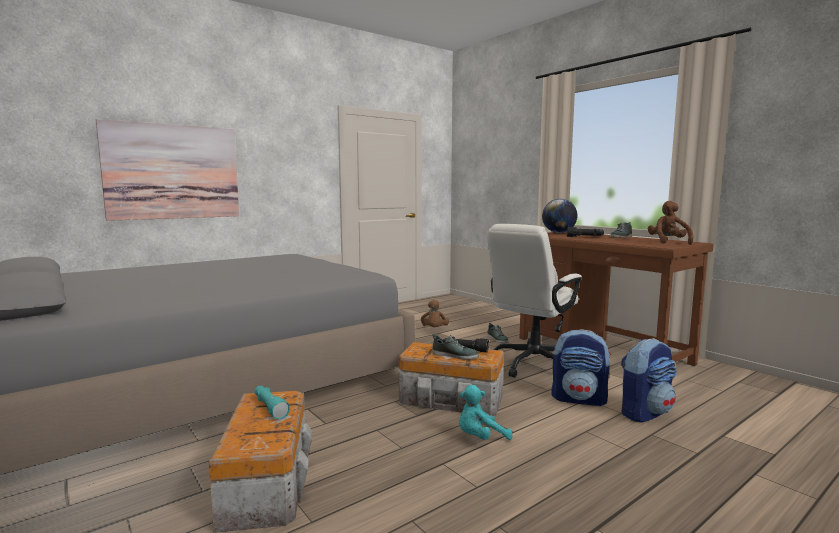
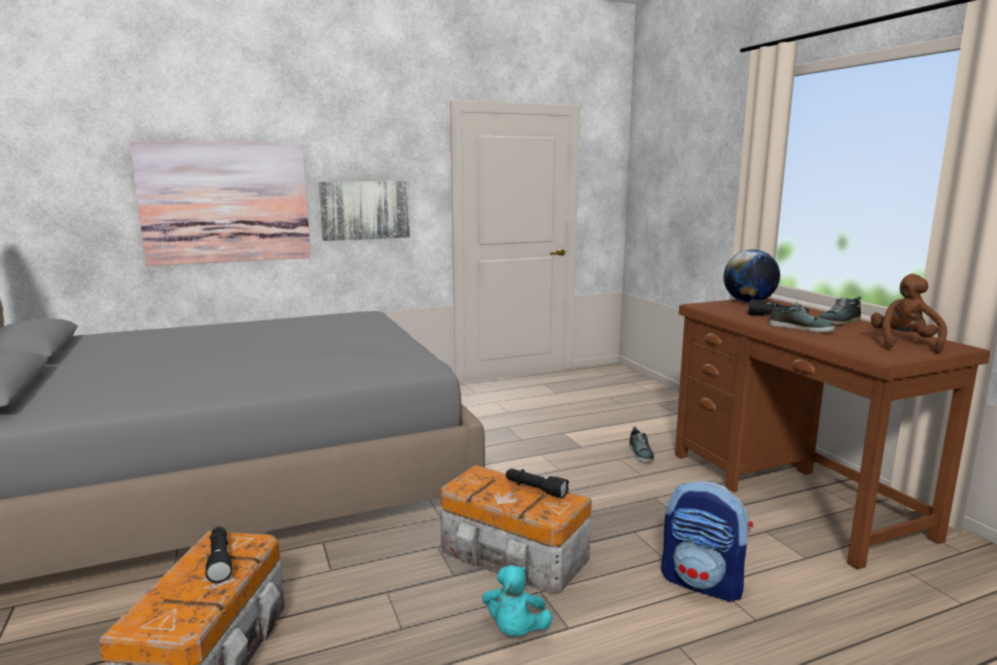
camera: 15 degrees right, 5 degrees up
turquoise flashlight [255,386,290,420] -> black flashlight [206,527,232,584]
brown plush toy [421,300,450,327] -> none
shoe [432,334,479,359] -> shoe moved to [769,301,836,332]
turquoise plush toy [459,385,513,440] -> turquoise plush toy turned 75 degrees counterclockwise [482,565,553,636]
white office chair [487,224,582,378] -> none
backpack [621,338,677,423] -> none
none -> picture [319,181,410,241]

